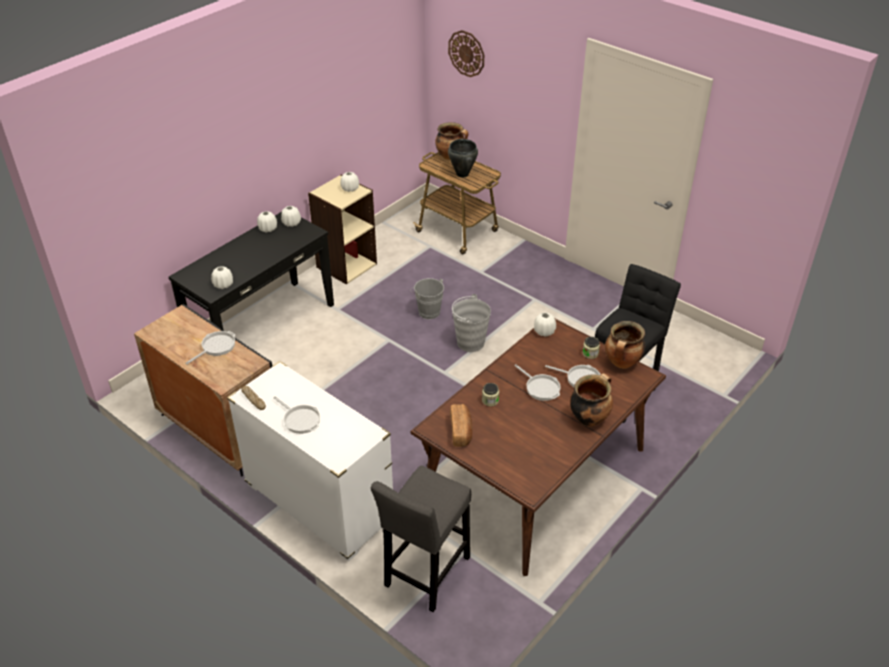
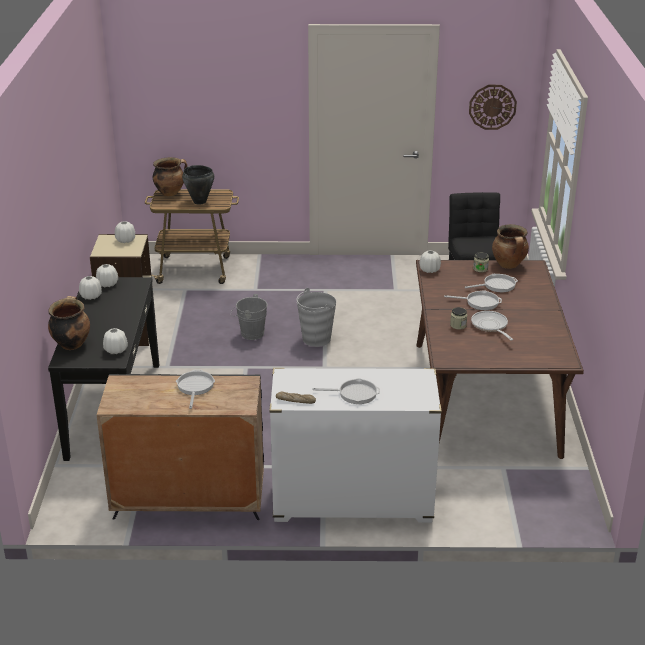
camera: 40 degrees left, 10 degrees down
grey stool [371,466,471,612] -> none
wall clock [448,30,484,77] -> wall clock moved to [469,85,517,130]
bread [450,404,473,447] -> none
cooking pot [570,373,613,426] -> cooking pot moved to [48,296,90,350]
none -> frying pan [471,311,513,341]

